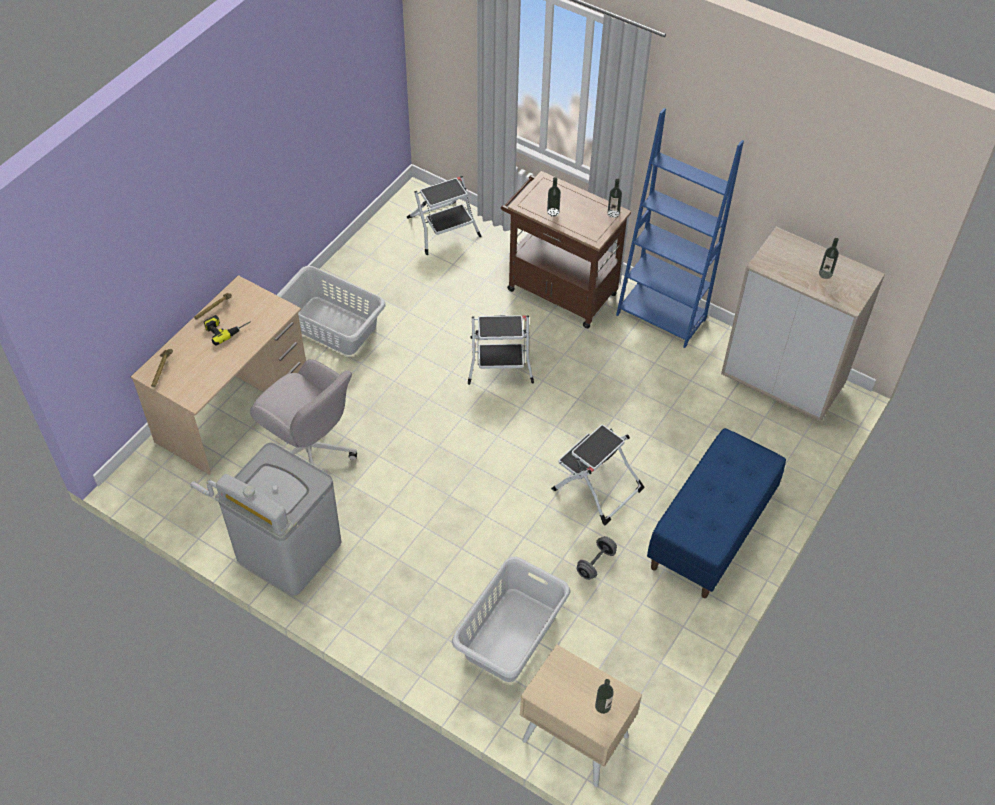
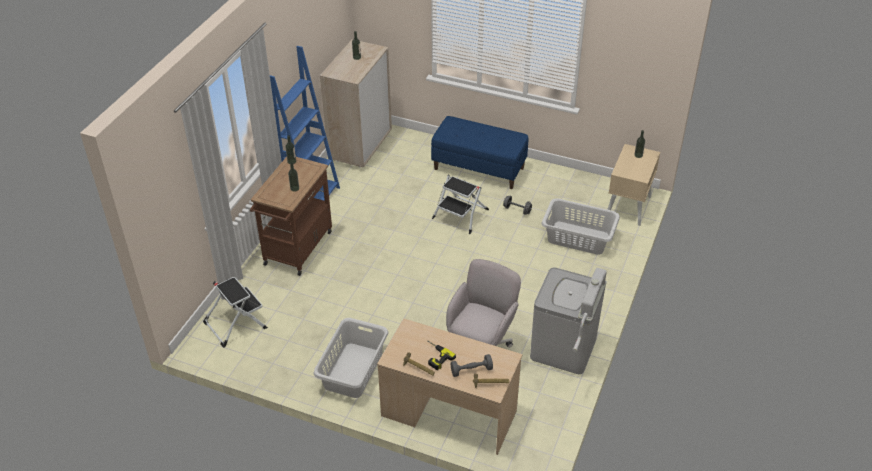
camera: 100 degrees left, 10 degrees down
step ladder [468,315,534,385] -> none
none -> grey dumbbell [451,354,493,377]

